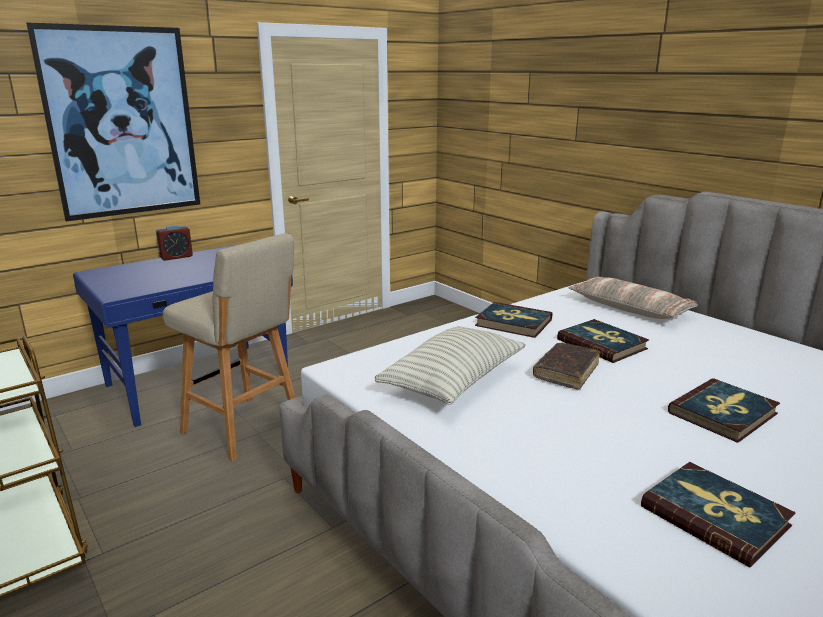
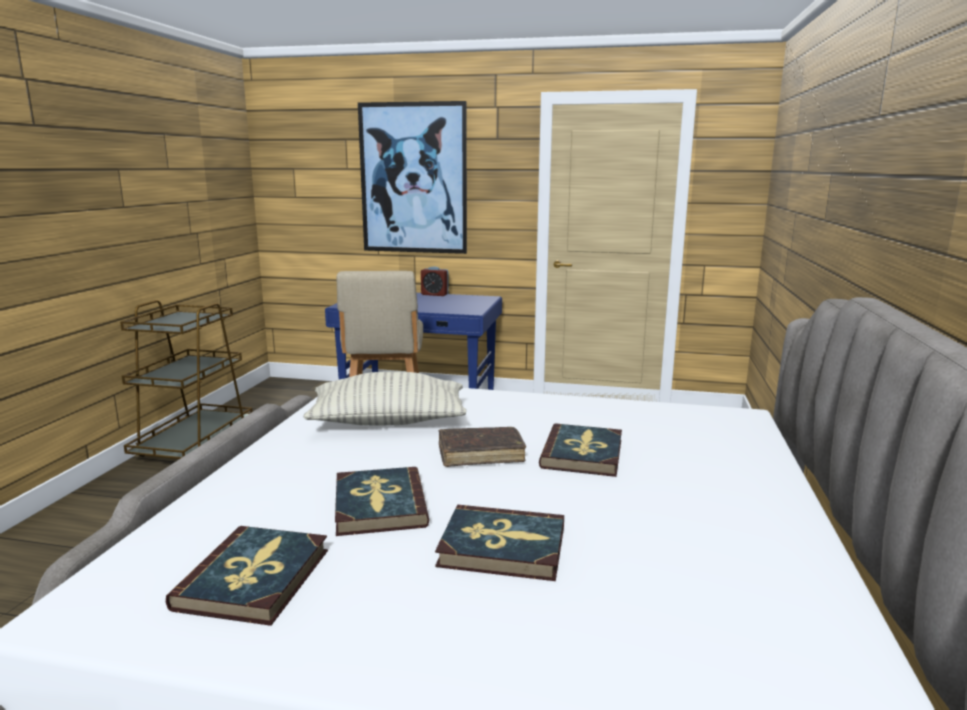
camera: 50 degrees right, 5 degrees down
book [475,302,552,338] -> book moved to [335,467,429,536]
pillow [568,277,698,319] -> none

